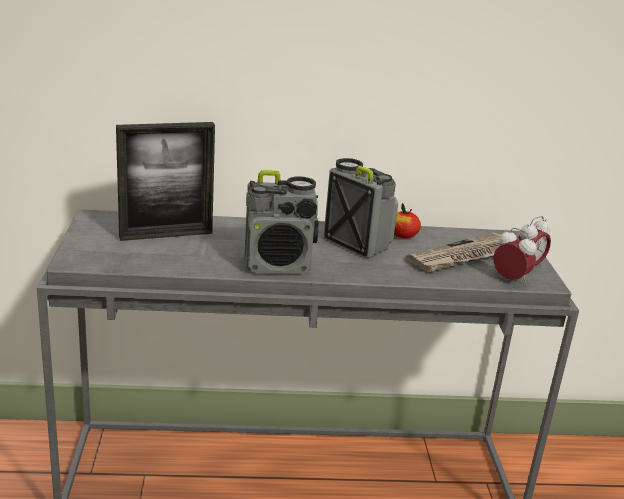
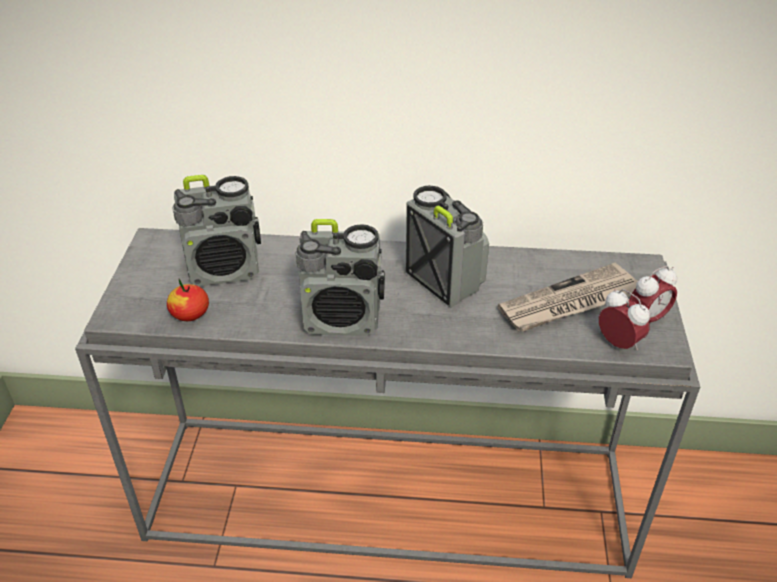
camera: 10 degrees right, 15 degrees up
picture frame [116,122,215,241] -> radio [173,175,261,286]
apple [394,203,421,238] -> apple moved to [167,279,209,321]

